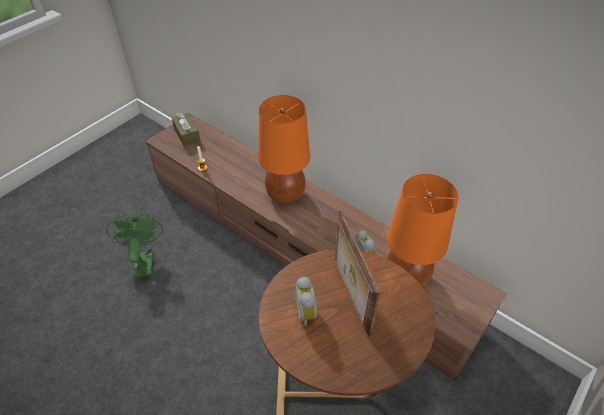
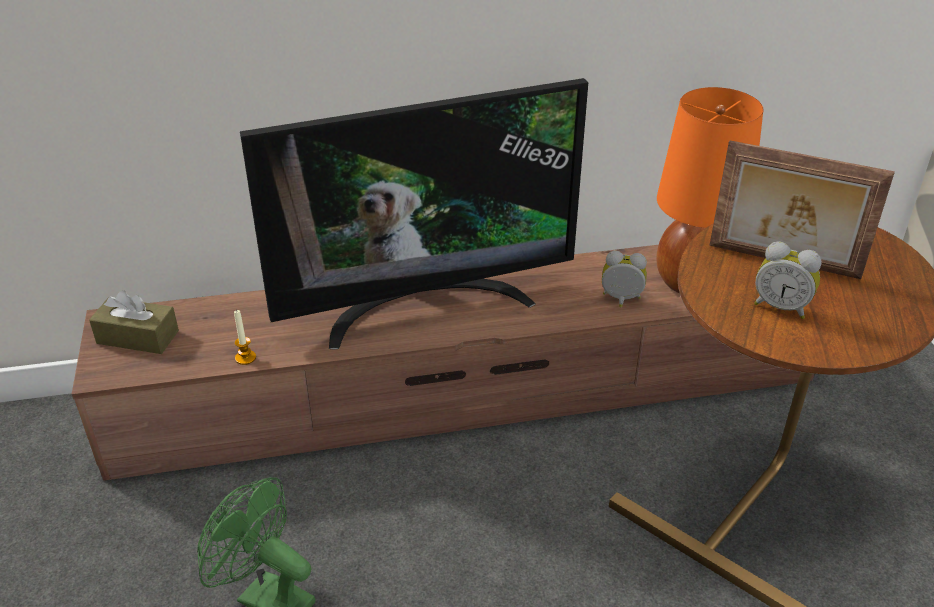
camera: 50 degrees left, 10 degrees down
orange table lamp [258,95,310,204] -> television [240,78,588,349]

